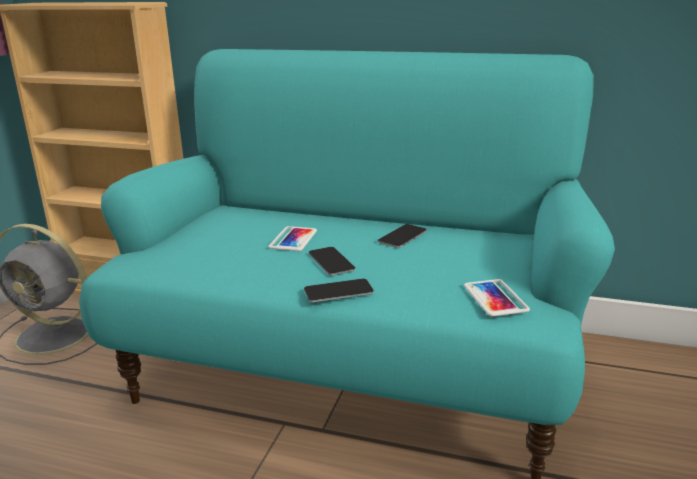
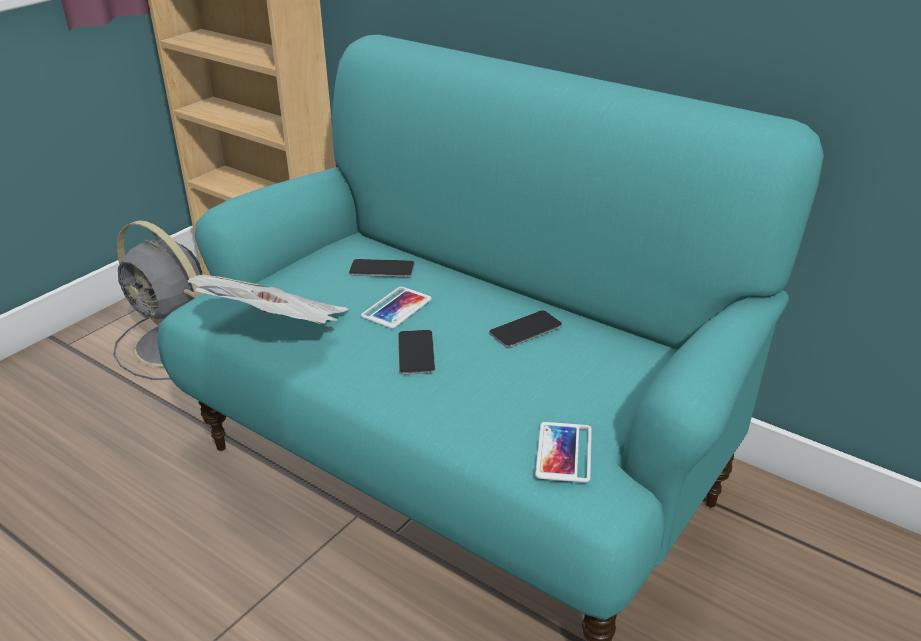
camera: 20 degrees right, 10 degrees up
phone [304,279,374,303] -> phone moved to [349,259,414,277]
none -> newspaper [188,275,349,324]

